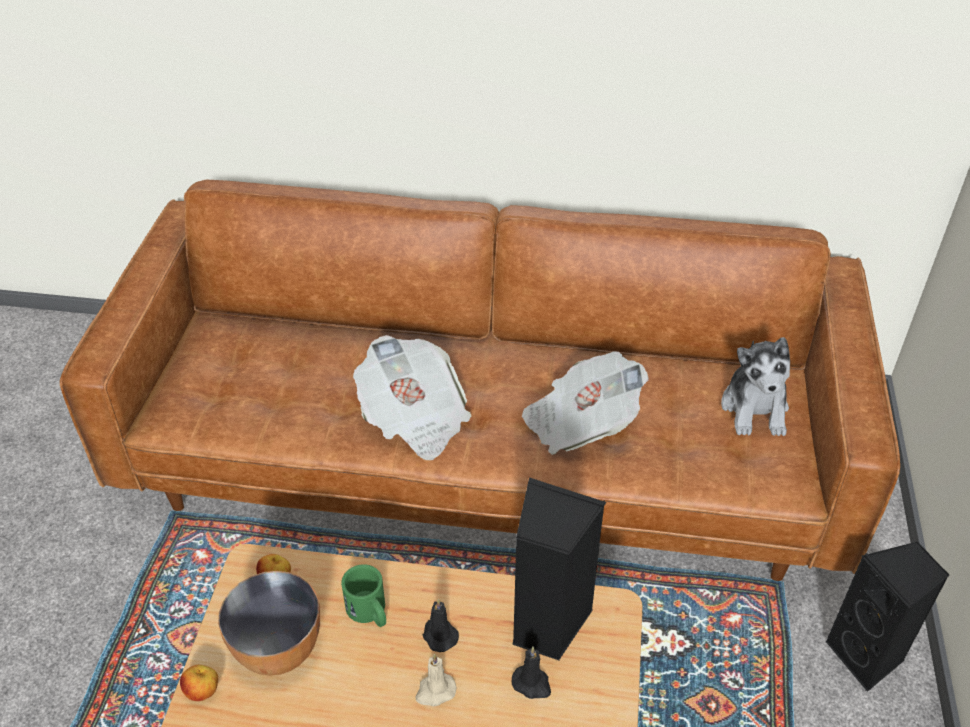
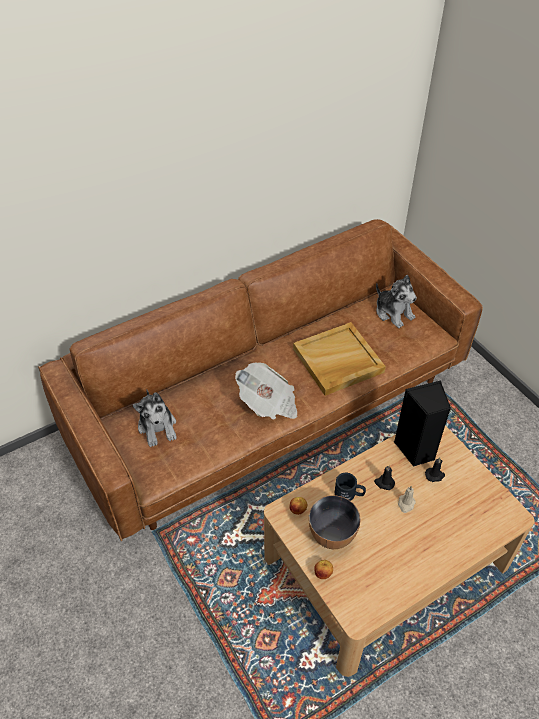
camera: 40 degrees left, 5 degrees up
green mug [341,564,386,627] -> black mug [335,473,366,501]
newspaper [522,351,649,455] -> beige tray [293,322,386,396]
black speaker [825,542,949,692] -> none
none -> plush toy [133,390,177,447]

